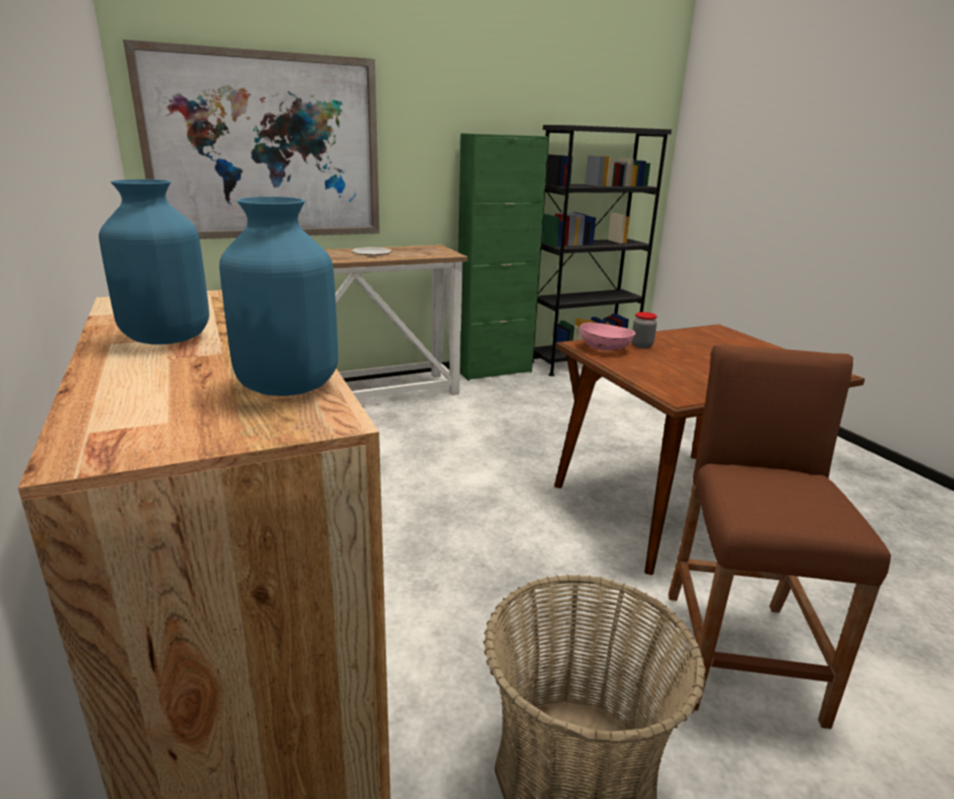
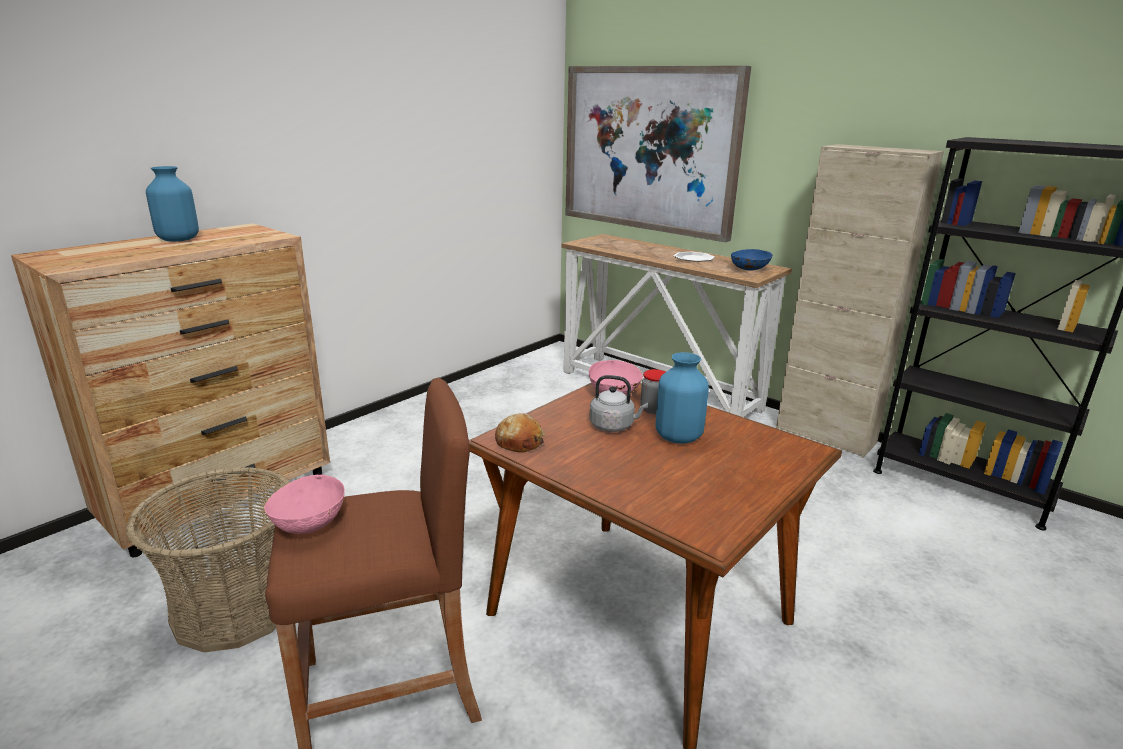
camera: 65 degrees right, 0 degrees up
blue vase [219,197,338,396] -> blue vase moved to [656,352,709,444]
green cabinet [458,133,549,381] -> beige cabinet [776,144,944,458]
none -> pink bowl [264,475,345,534]
none -> bread [495,413,545,452]
none -> grey kettle [590,375,648,432]
none -> blue bowl [731,249,773,270]

